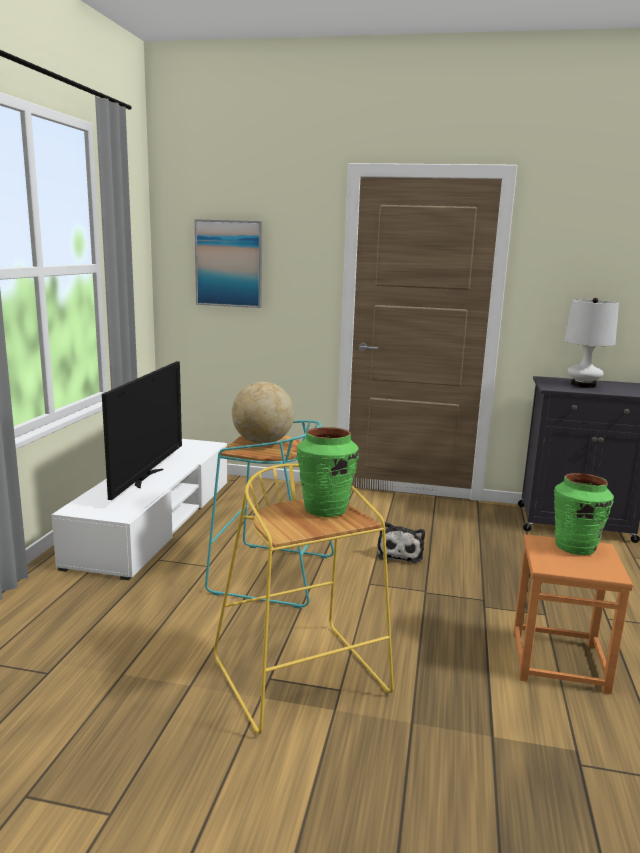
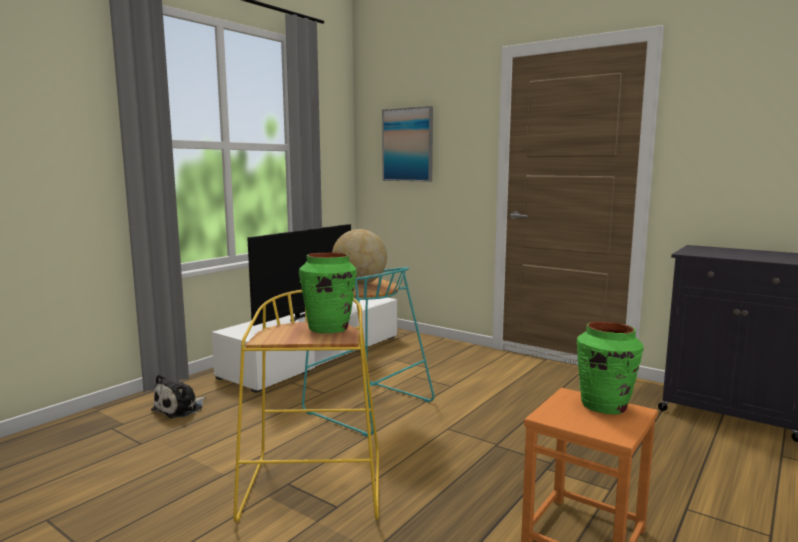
camera: 25 degrees right, 5 degrees down
plush toy [377,522,425,563] -> plush toy moved to [151,374,206,418]
white table lamp [564,298,619,388] -> none

